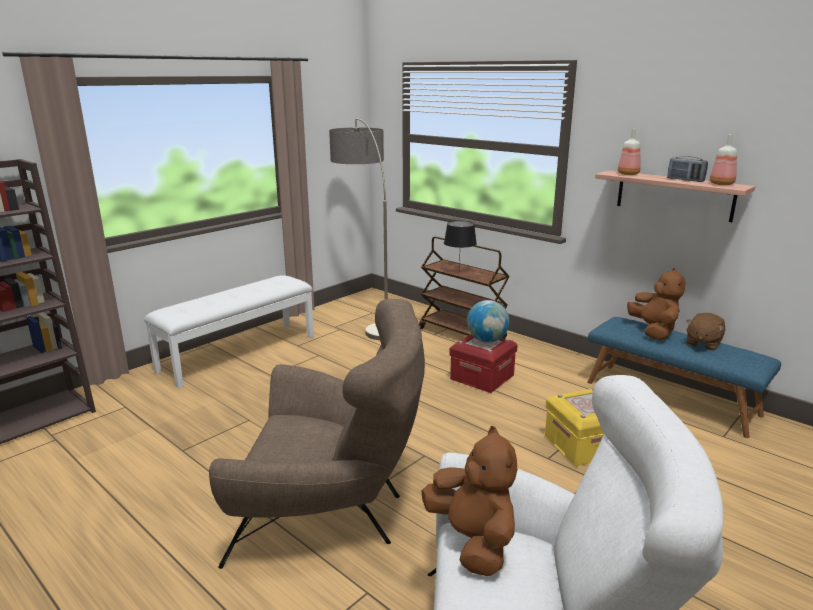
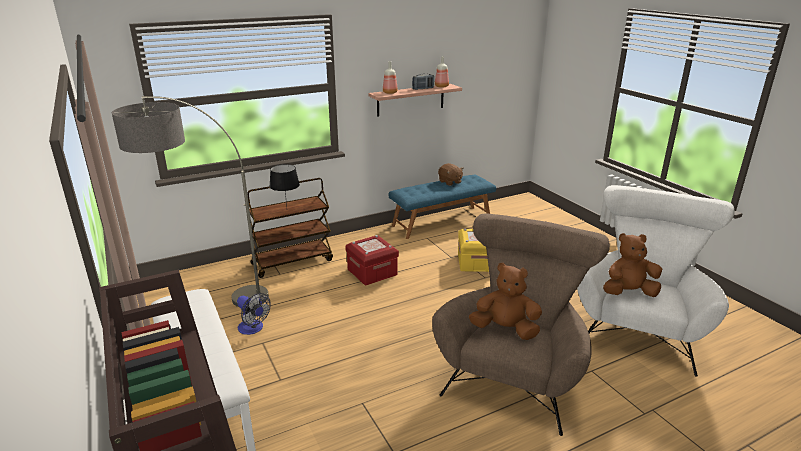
camera: 70 degrees left, 5 degrees up
globe [467,300,509,342] -> none
brown plush toy [627,268,685,340] -> brown plush toy moved to [469,263,542,340]
none -> fan [237,293,271,335]

